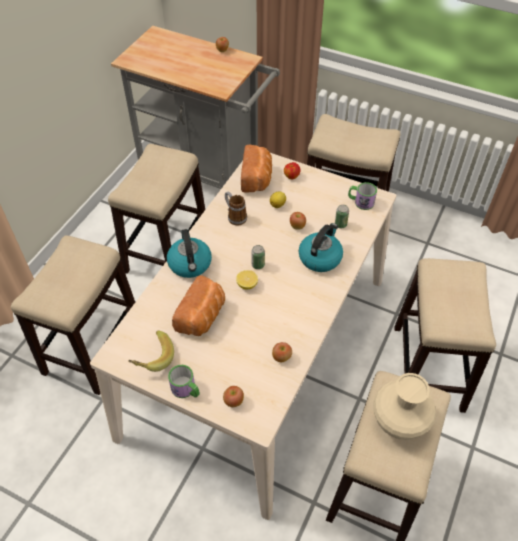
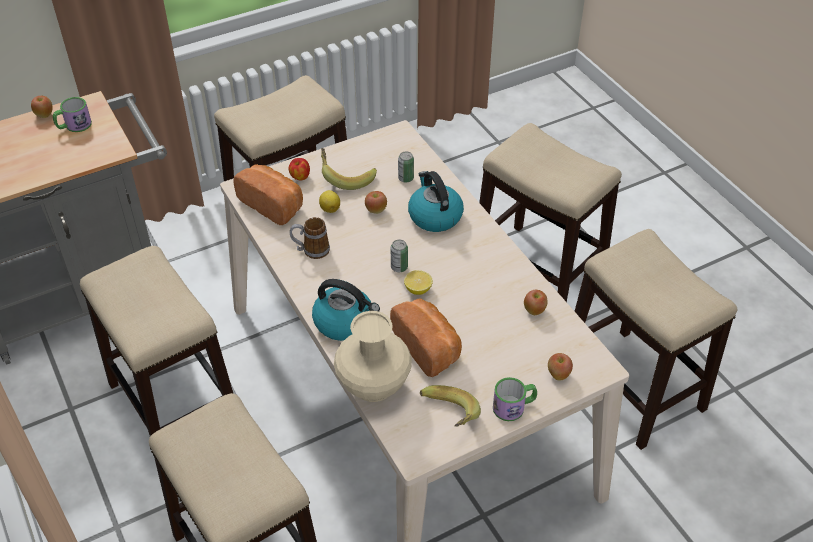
camera: 55 degrees left, 5 degrees down
mug [348,182,377,210] -> mug moved to [53,97,92,132]
beige vase [373,373,436,440] -> beige vase moved to [334,311,412,402]
none -> banana [321,148,377,190]

